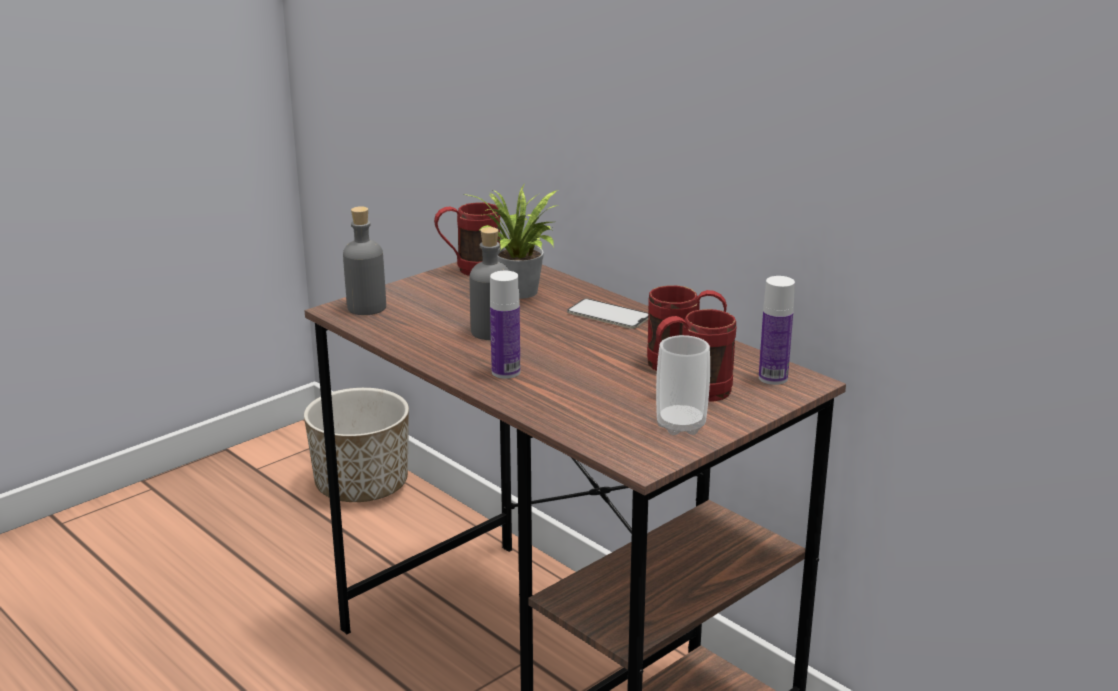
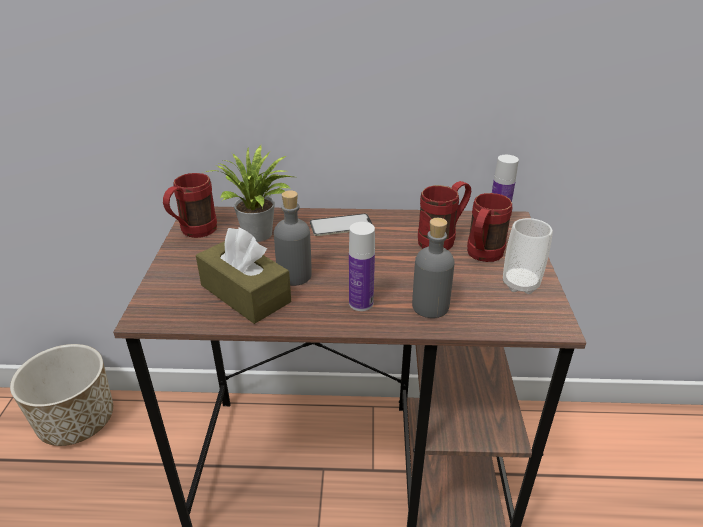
camera: 45 degrees left, 10 degrees up
grey bottle [343,206,386,315] -> grey bottle moved to [412,218,455,318]
none -> brown tissue box [196,228,291,324]

